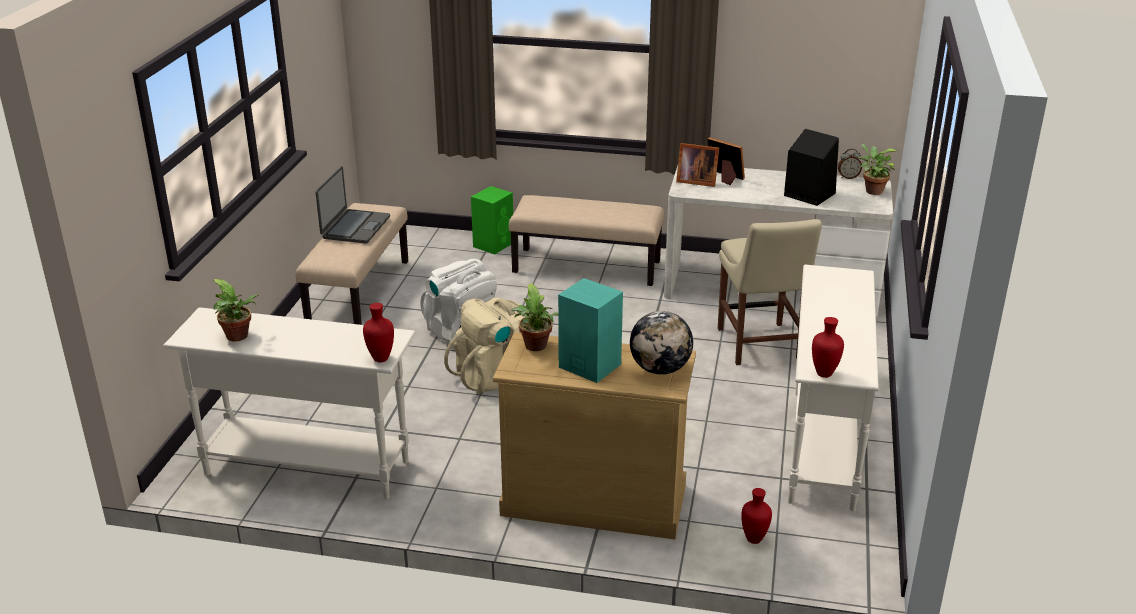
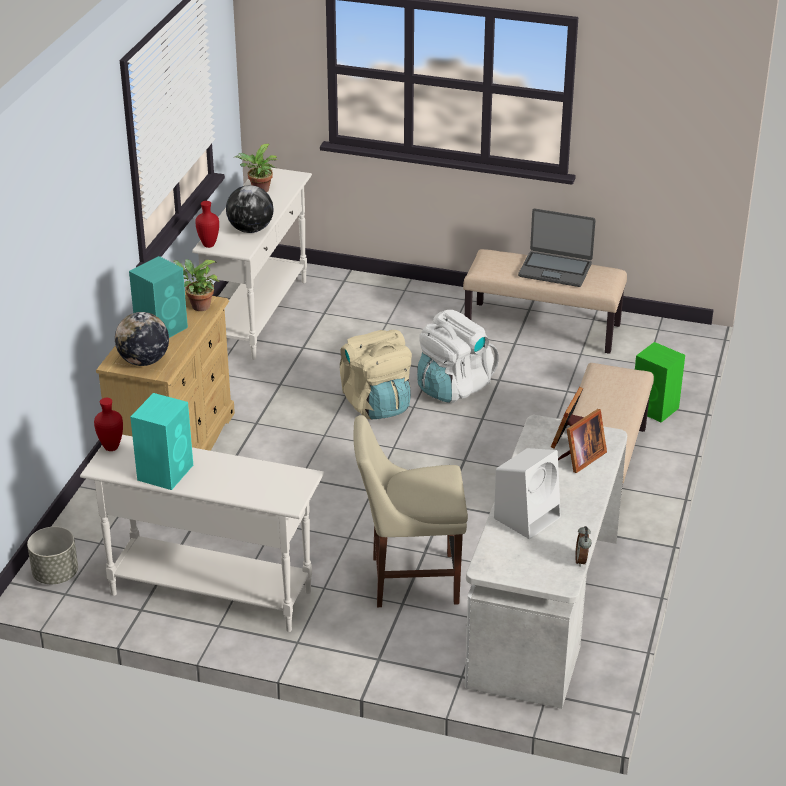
camera: 95 degrees right, 5 degrees up
red vase [741,488,772,544] -> none
black speaker [784,129,839,206] -> white speaker [494,448,561,539]
potted plant [858,144,897,195] -> none
none -> grey planter [27,527,78,584]
none -> turquoise speaker [130,393,193,490]
none -> globe [226,185,273,233]

